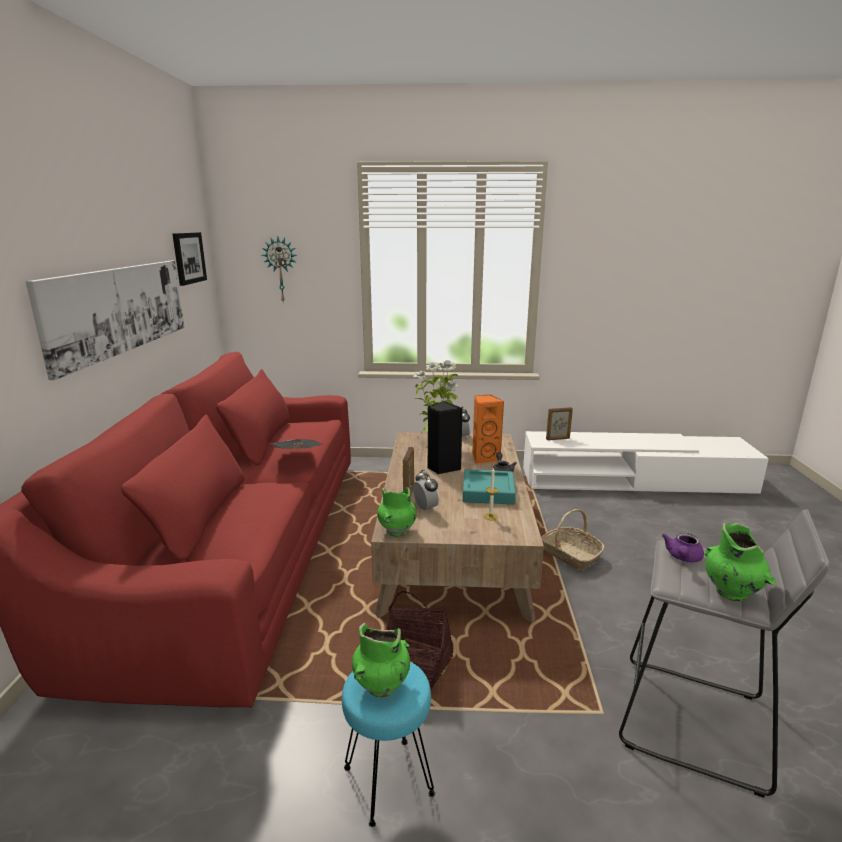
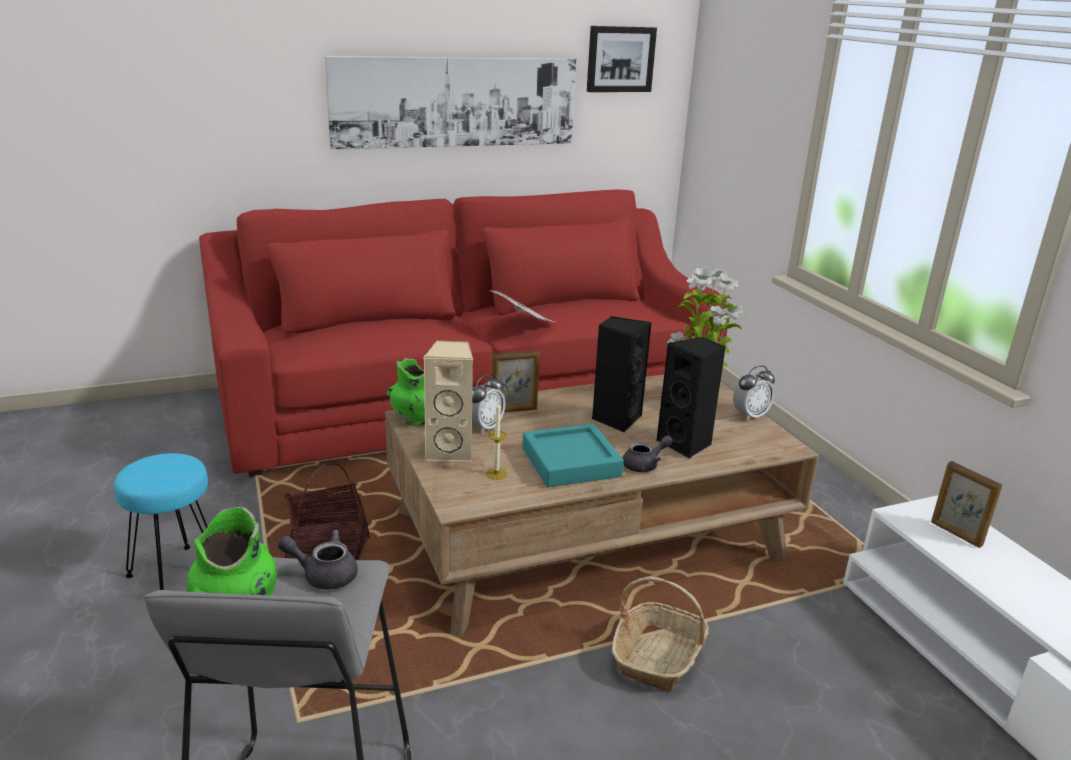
camera: 65 degrees right, 5 degrees up
wall clock [262,237,297,302] -> none
green vase [352,623,410,697] -> none
orange speaker [472,394,504,464] -> black speaker [656,337,725,459]
purple teapot [662,533,704,562] -> grey teapot [278,530,358,590]
none -> beige speaker [423,340,473,462]

